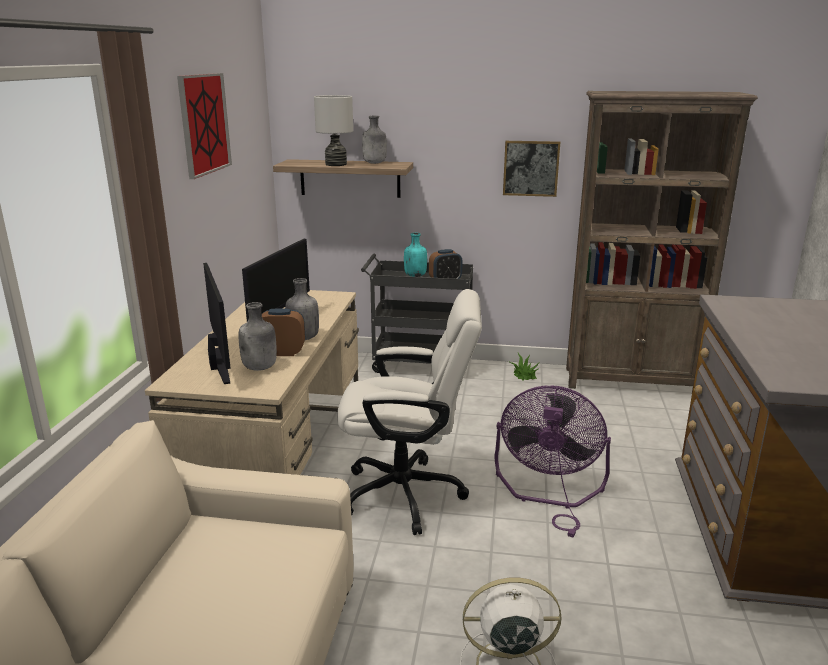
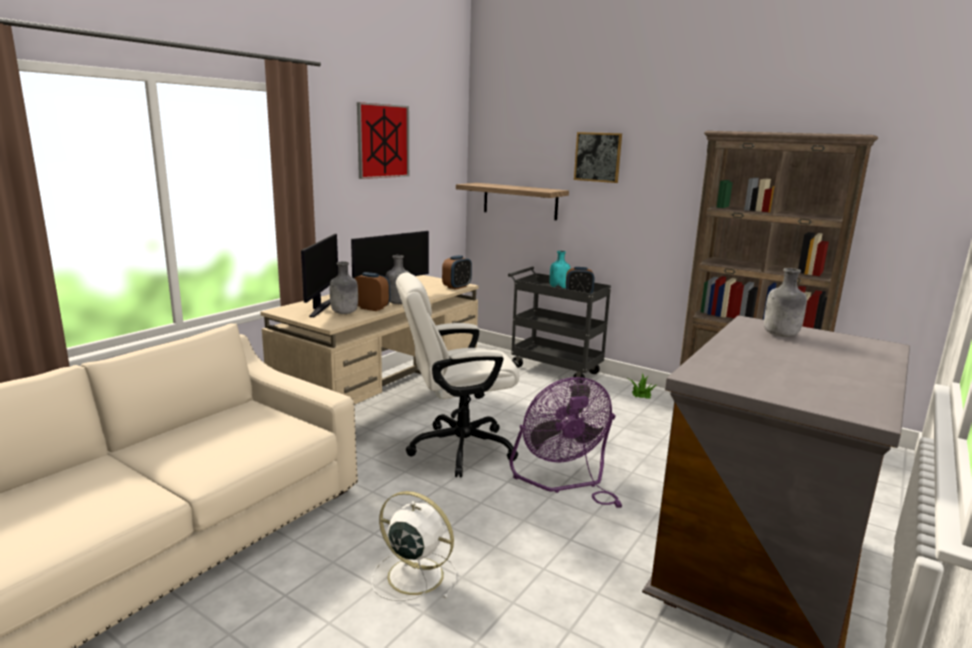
camera: 25 degrees right, 5 degrees down
grey table lamp [314,95,353,166] -> none
white office chair [337,289,482,535] -> white office chair turned 135 degrees clockwise [396,272,519,477]
grey bottle [362,116,387,164] -> grey bottle moved to [764,268,807,337]
purple fan [495,385,611,537] -> purple fan turned 60 degrees counterclockwise [509,377,622,508]
picture [503,141,560,197] -> picture moved to [574,132,622,183]
none -> alarm clock [442,255,472,290]

